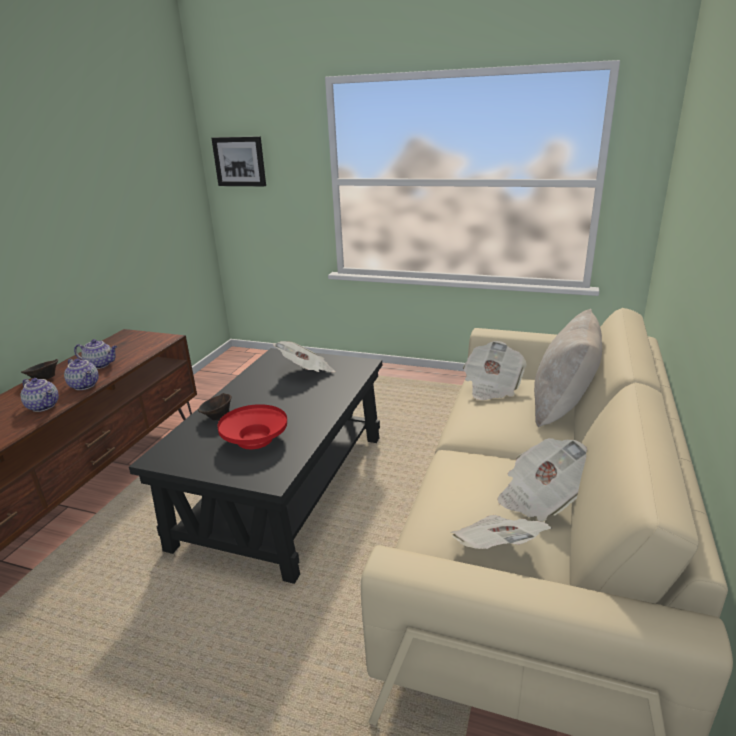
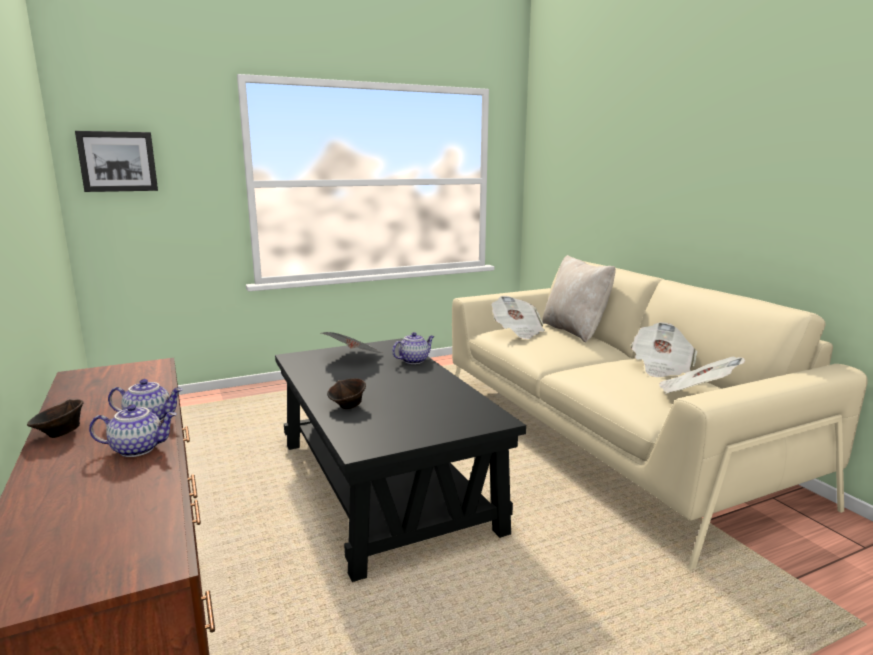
camera: 45 degrees left, 10 degrees down
teapot [74,339,117,369] -> teapot moved to [392,332,434,364]
red bowl [217,404,287,450] -> none

